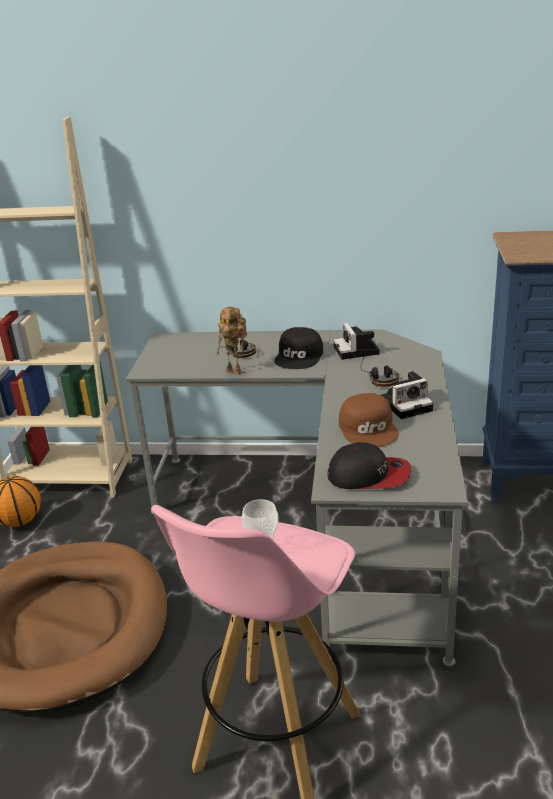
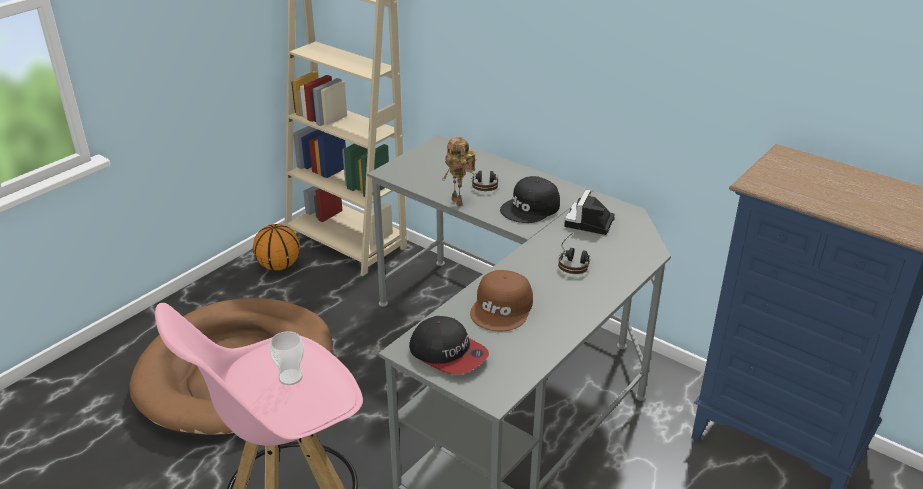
camera: 30 degrees right, 5 degrees up
camera [381,371,433,419] -> none

